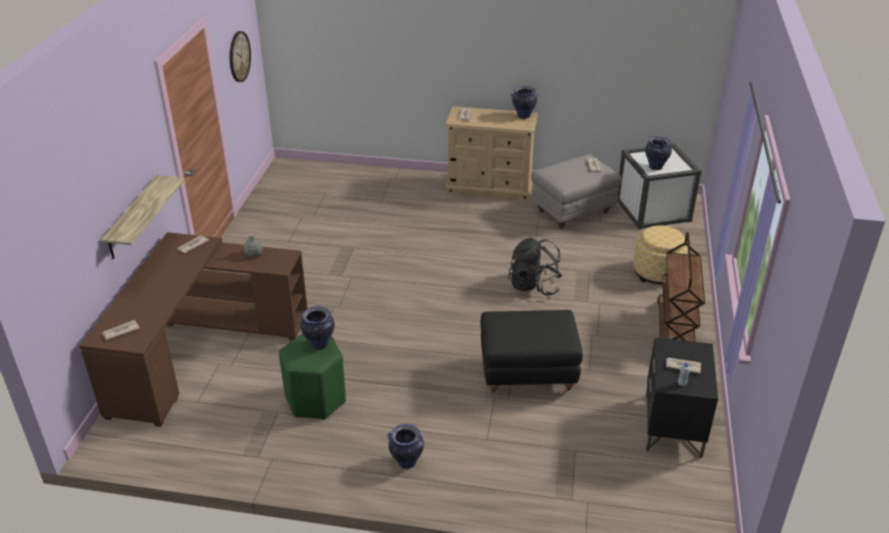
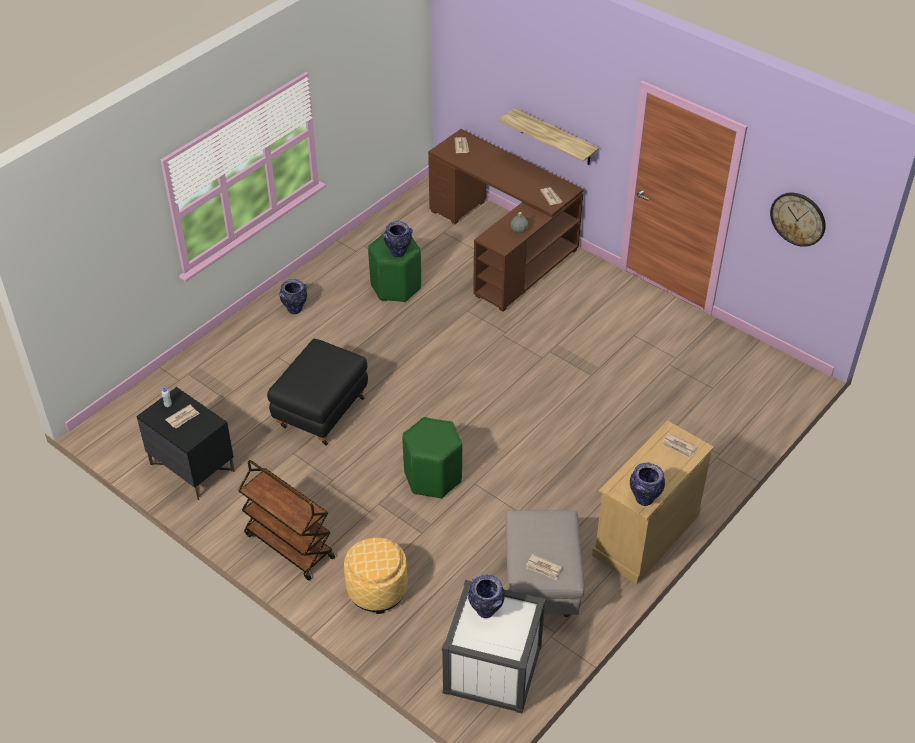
camera: 120 degrees right, 10 degrees up
black backpack [508,238,562,296] -> green stool [402,417,462,498]

